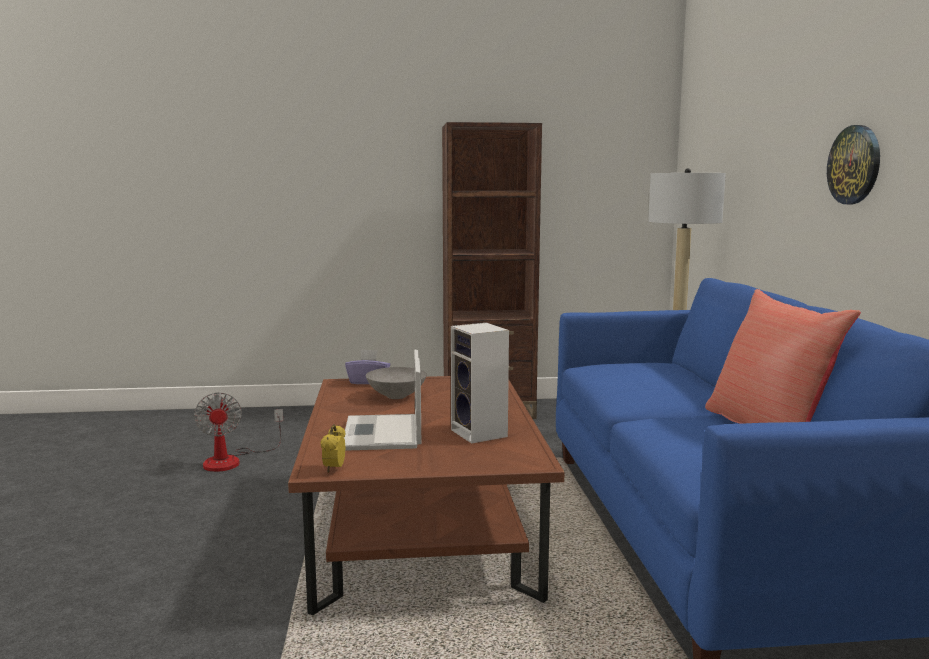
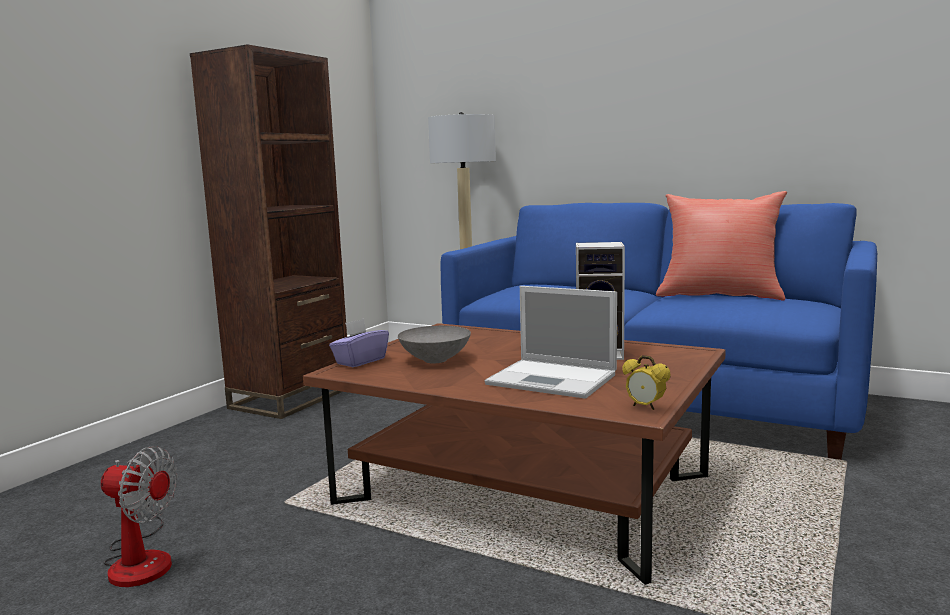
camera: 55 degrees left, 0 degrees up
wall clock [827,125,880,204] -> none

